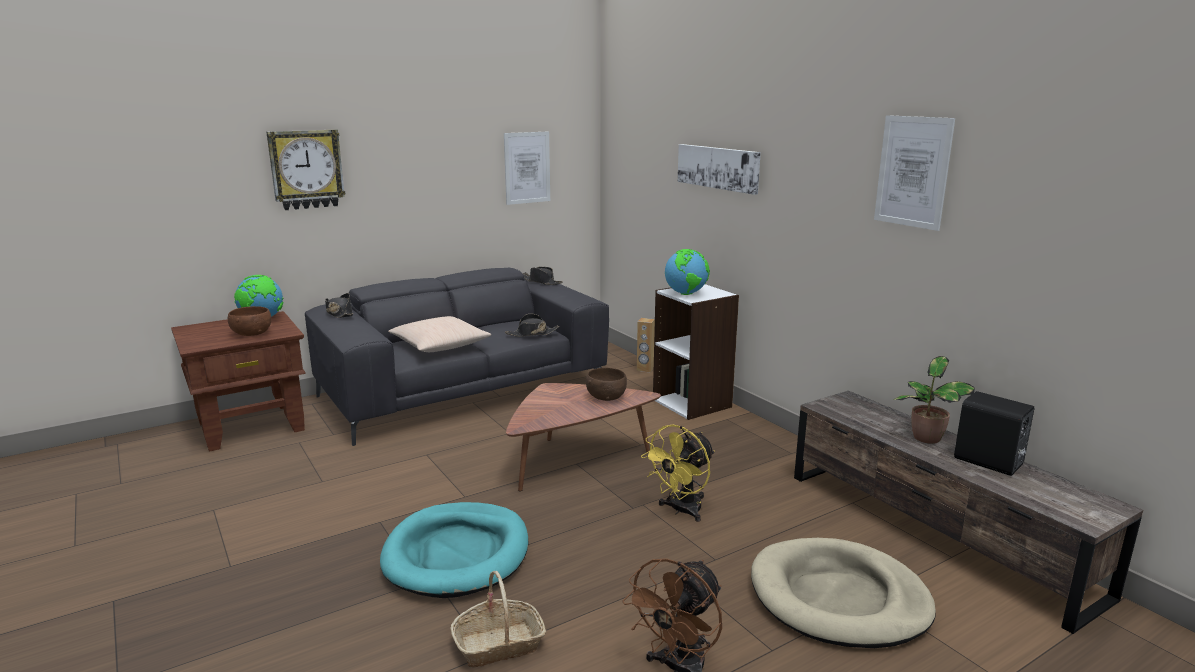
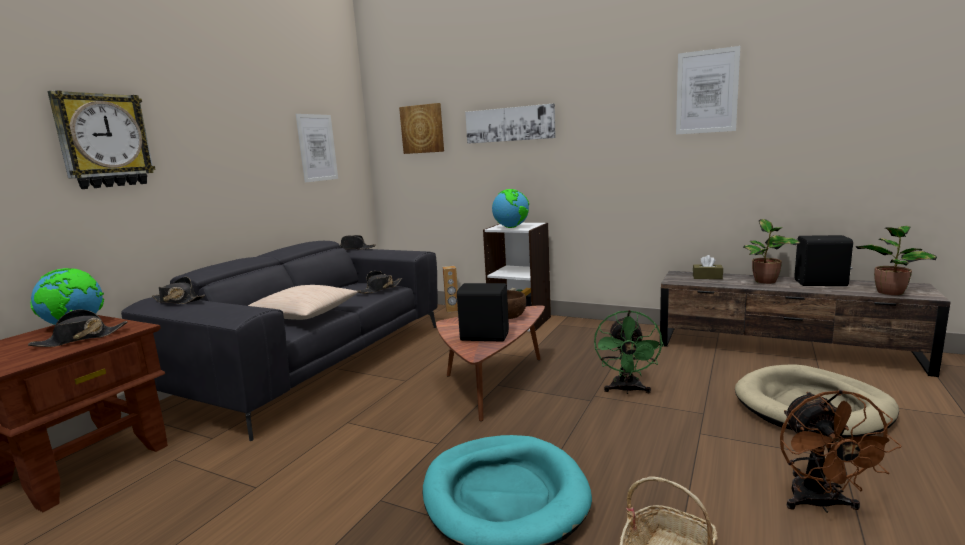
camera: 30 degrees left, 5 degrees down
brown bowl [228,306,271,336] -> black hat [28,310,128,347]
yellow fan [641,424,715,522] -> green fan [594,310,664,394]
none -> picture [399,103,444,154]
none -> black speaker [457,283,509,342]
none -> brown tissue box [693,255,723,279]
none -> potted plant [856,226,937,295]

